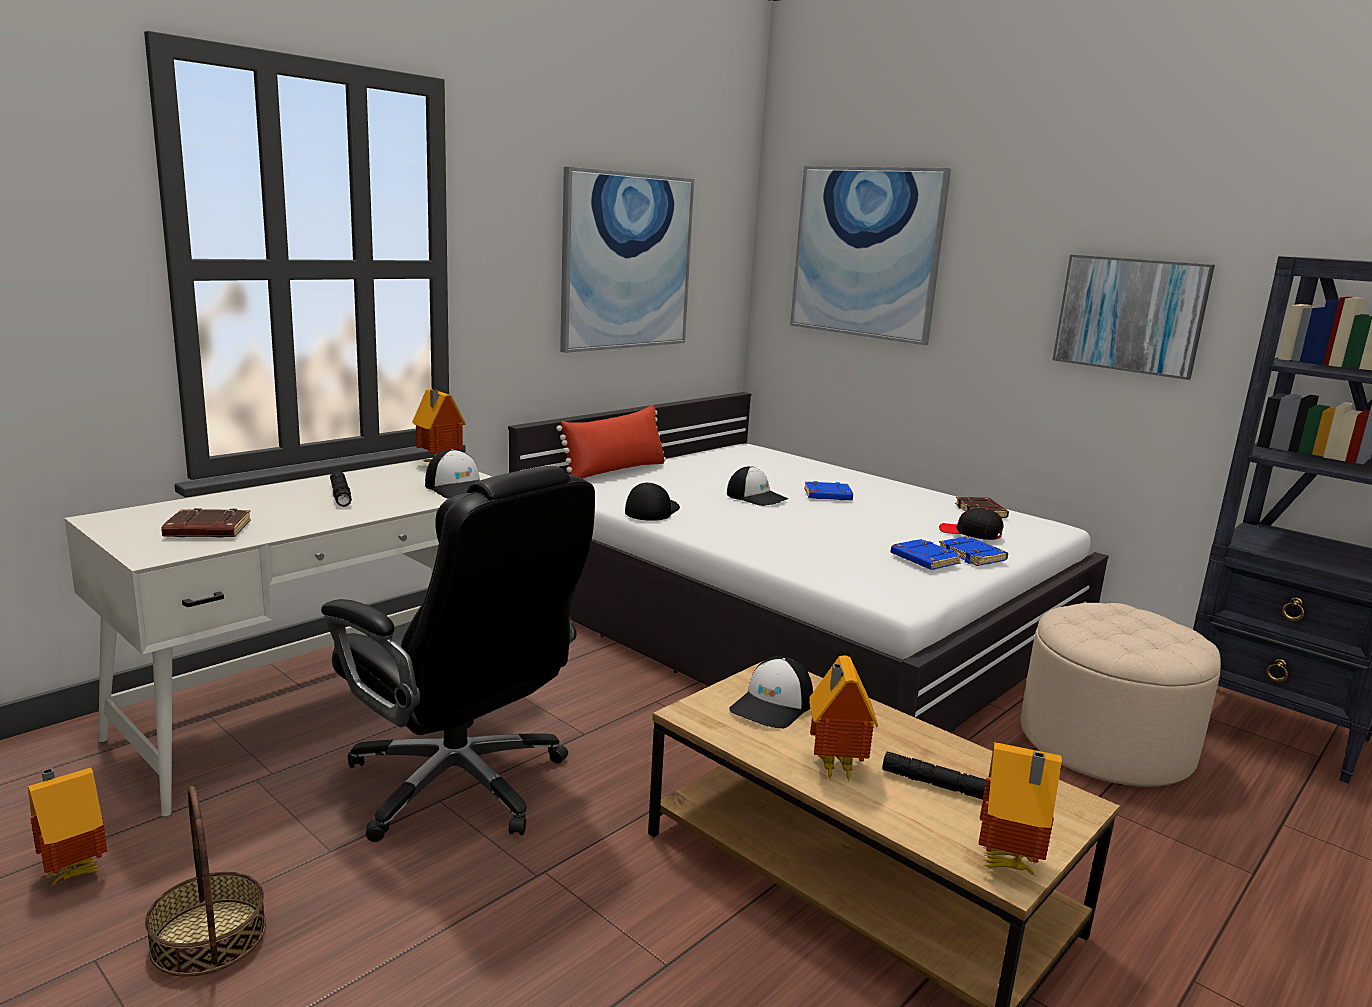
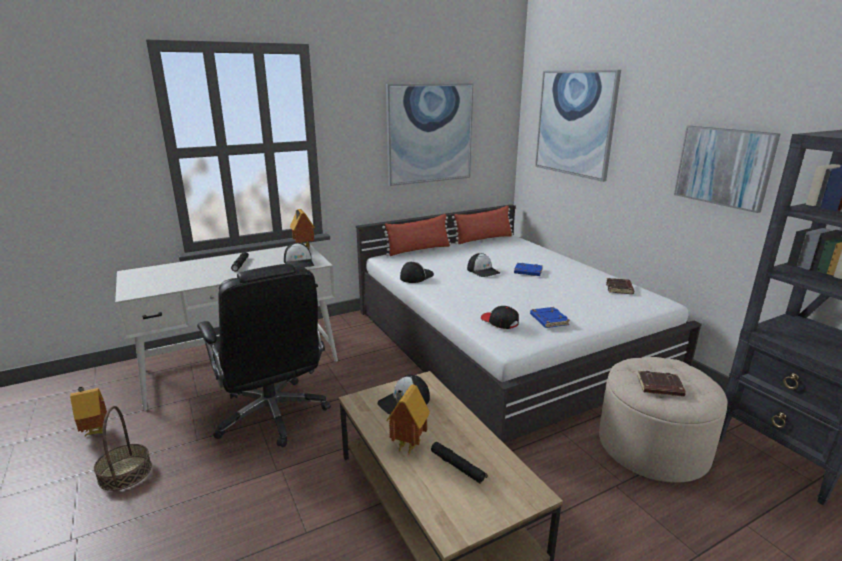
camera: 20 degrees right, 5 degrees up
brown book [161,508,251,537] -> brown book moved to [637,371,686,396]
black cap [939,508,1004,540] -> black cap moved to [481,306,519,329]
blue book [939,536,1008,566] -> none
toy house [979,742,1062,875] -> none
none -> red pillow [452,206,513,244]

